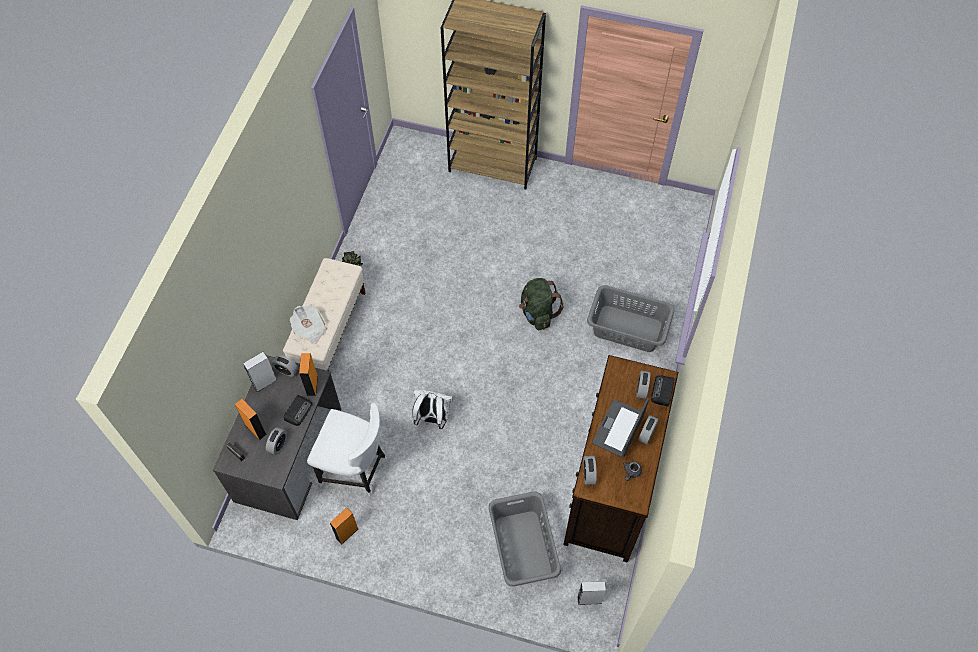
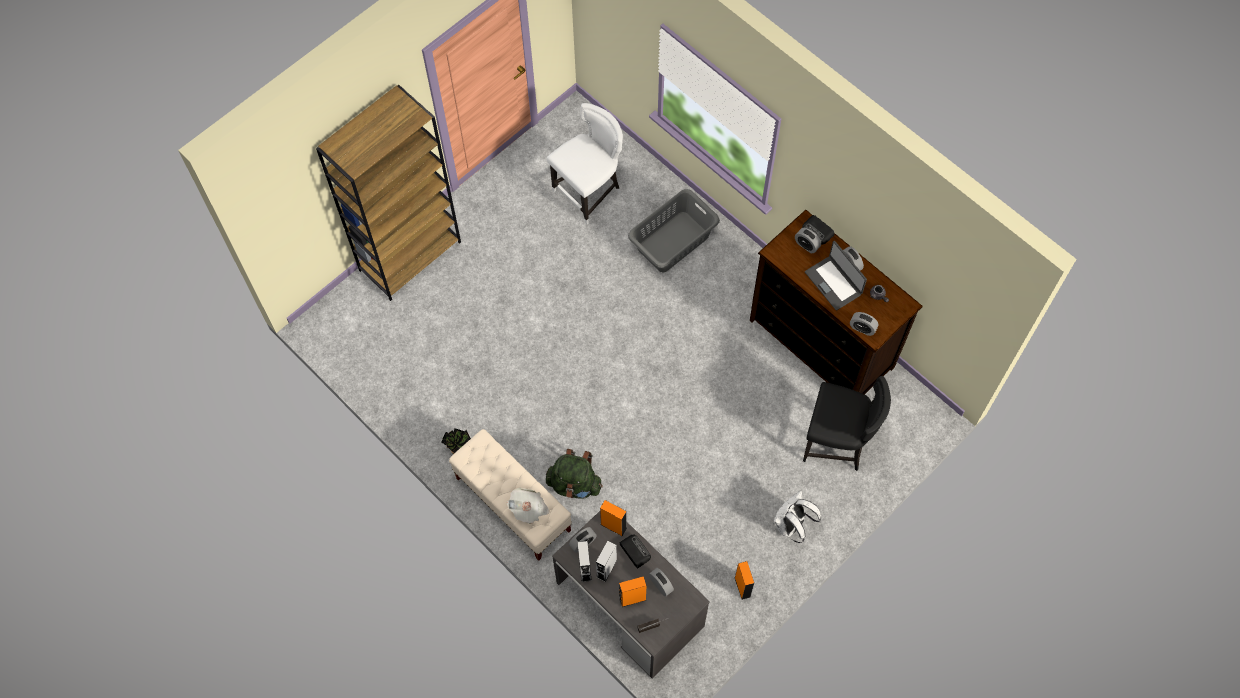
camera: 60 degrees left, 5 degrees up
white chair [307,403,387,497] -> white chair moved to [547,103,623,224]
white backpack [412,390,453,429] -> white backpack moved to [773,490,821,543]
grey laundry basket [489,491,561,587] -> black chair [803,376,891,471]
green backpack [519,278,564,330] -> green backpack moved to [546,449,603,499]
grey speaker [577,581,606,605] -> grey speaker moved to [596,540,617,582]

